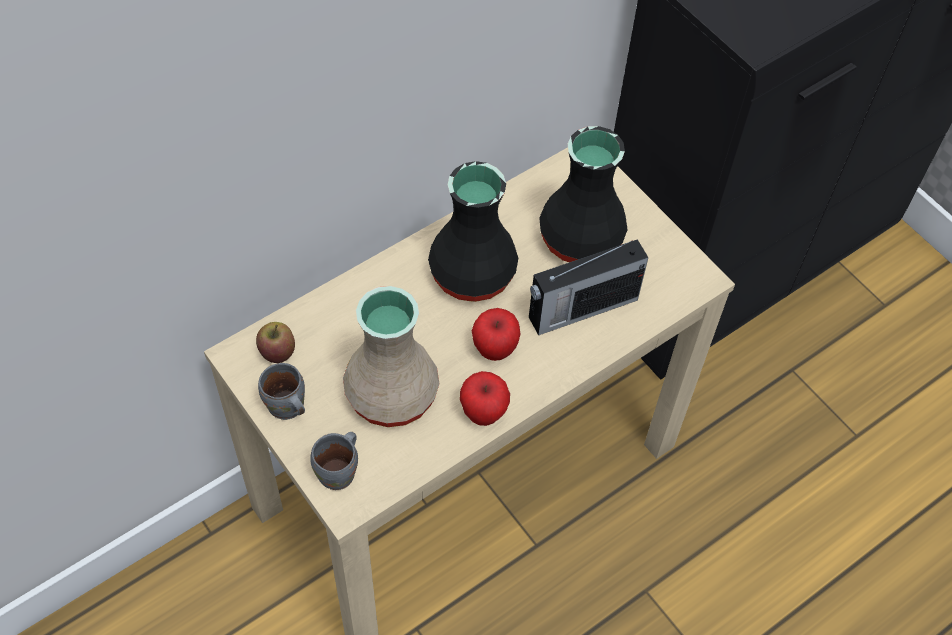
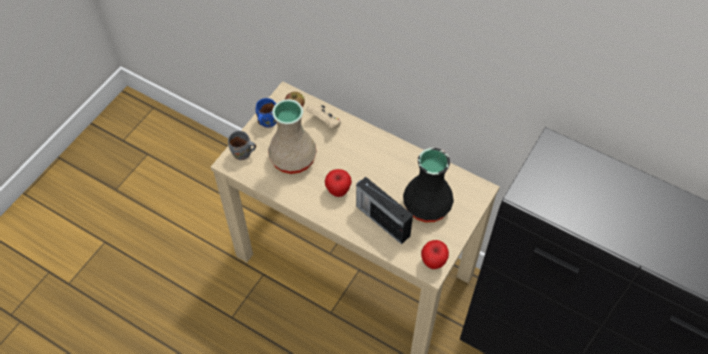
camera: 70 degrees right, 0 degrees up
grey mug [258,363,305,420] -> blue mug [256,98,277,128]
black vase [428,161,518,302] -> none
apple [460,371,510,426] -> apple moved to [421,240,449,269]
none -> beige game controller [307,105,341,129]

